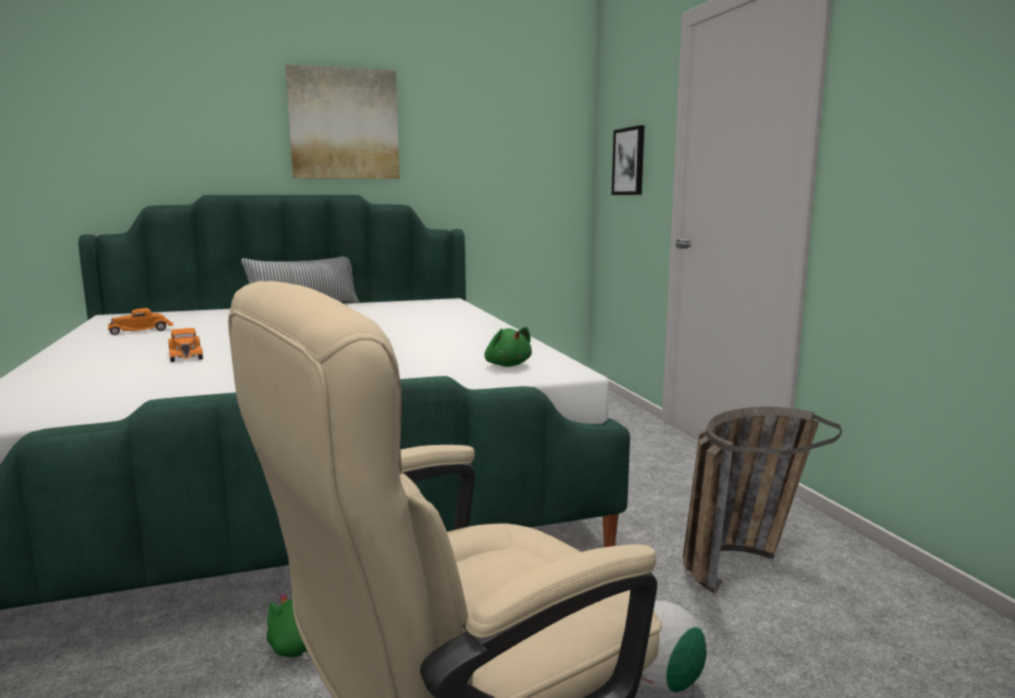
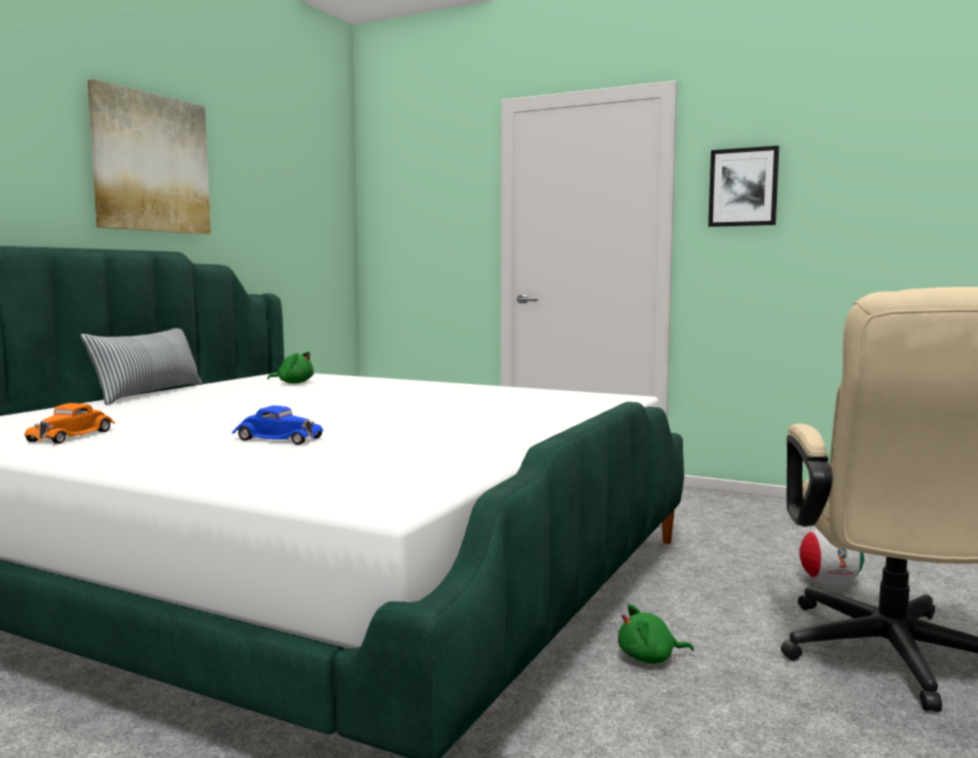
camera: 45 degrees left, 5 degrees down
orange toy car [168,328,203,362] -> blue toy car [232,405,323,445]
green plush toy [485,327,532,367] -> green plush toy moved to [267,352,314,383]
picture [612,125,644,195] -> picture moved to [708,146,779,227]
basket [683,407,842,594] -> none

